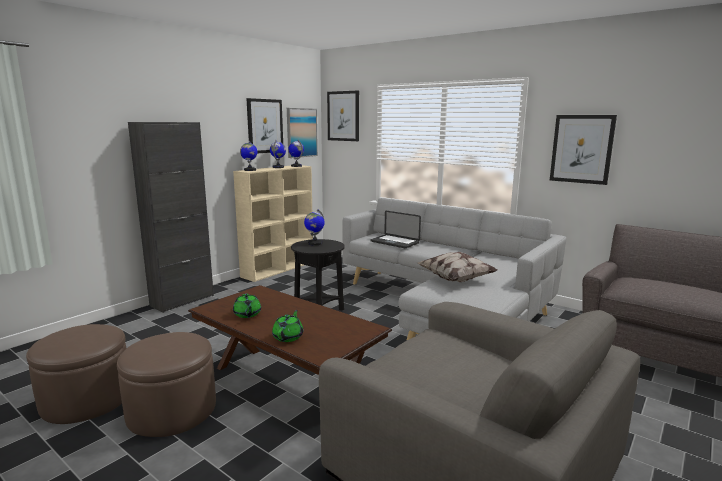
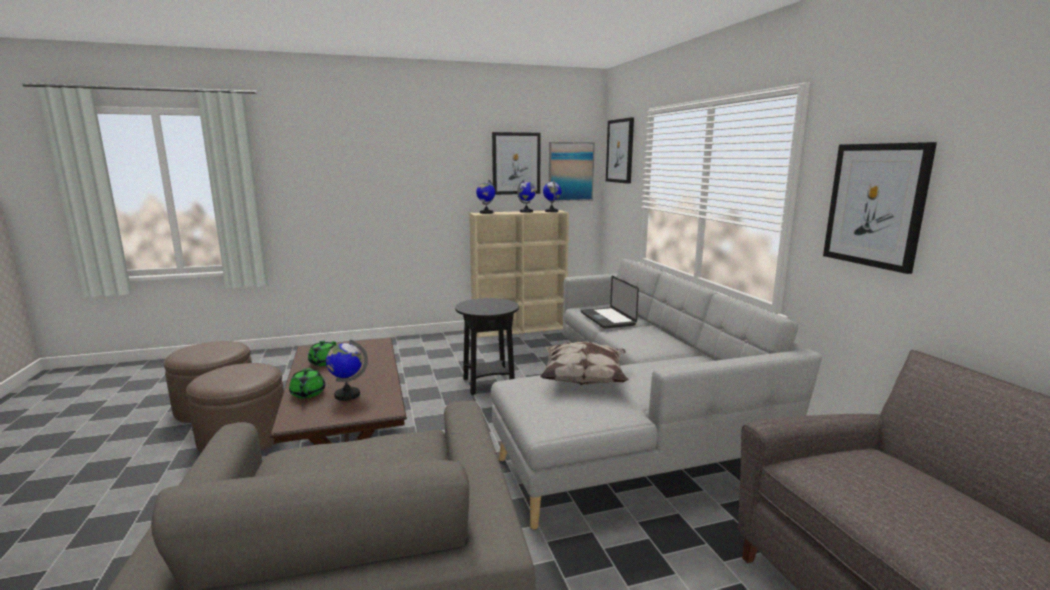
camera: 35 degrees right, 0 degrees up
black cabinet [128,122,214,313] -> none
green teapot [272,310,303,342] -> green teapot turned 120 degrees clockwise [289,368,325,398]
globe [304,209,325,246] -> globe moved to [326,340,368,401]

